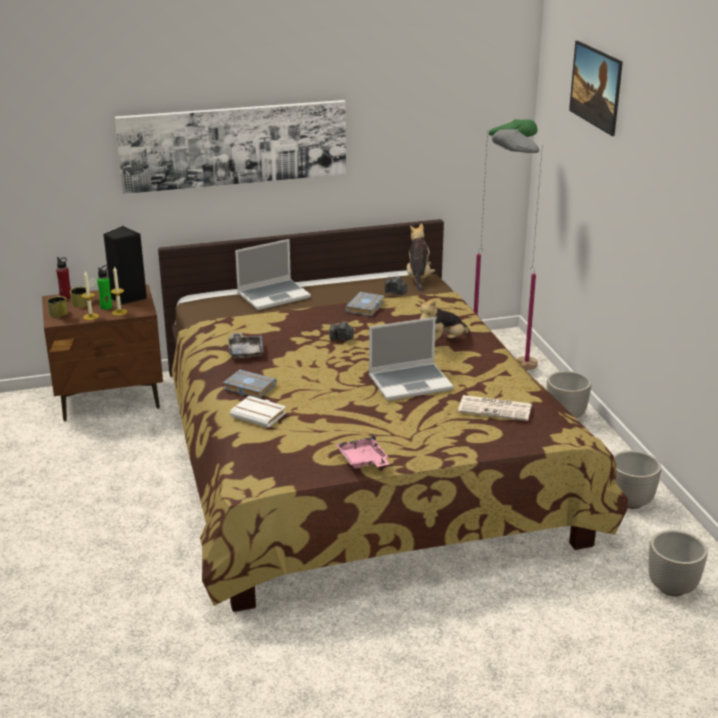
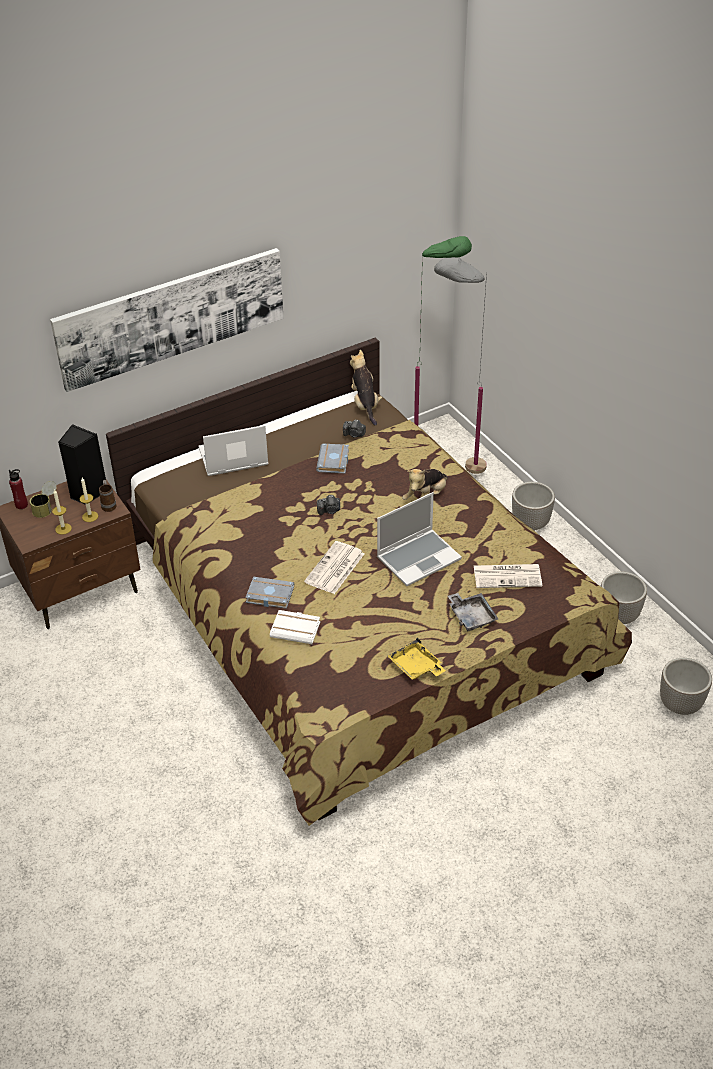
camera: 15 degrees left, 15 degrees up
can [47,296,70,317] -> none
green bottle [97,265,112,310] -> none
grey tray [228,333,264,359] -> grey tray moved to [448,593,498,631]
laptop [235,239,311,310] -> laptop turned 150 degrees counterclockwise [199,425,268,476]
pink tray [336,434,389,469] -> yellow tray [388,638,446,679]
picture [569,41,623,136] -> none
none -> mug [99,480,116,512]
none -> newspaper [304,541,364,594]

